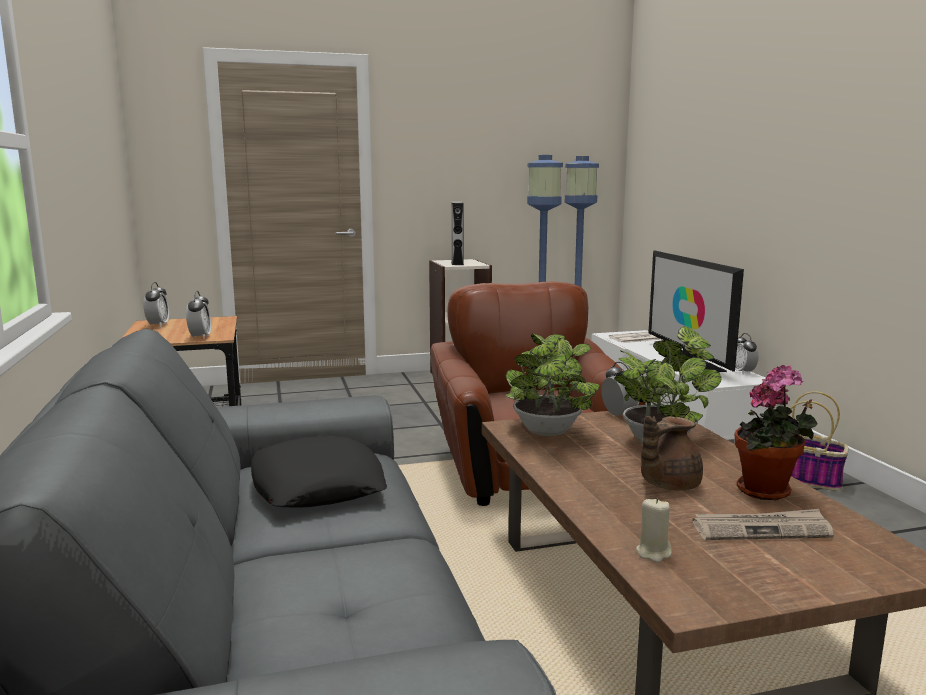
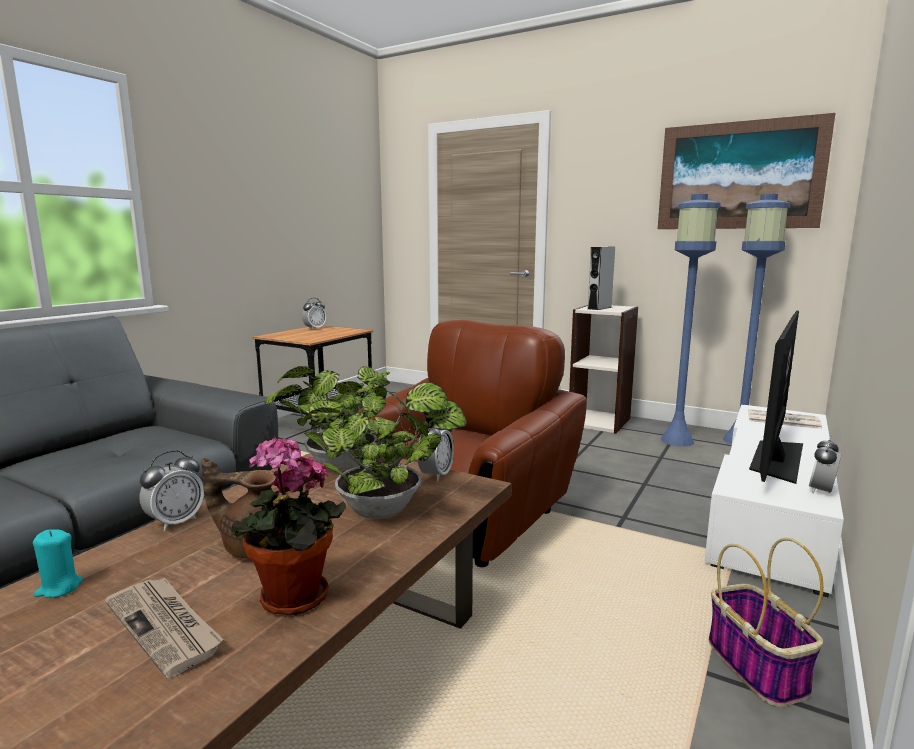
camera: 45 degrees right, 0 degrees up
alarm clock [186,291,211,339] -> alarm clock moved to [139,450,204,531]
black pillow [251,436,387,508] -> none
beige candle [636,498,672,563] -> turquoise candle [33,529,83,598]
none -> picture [658,113,836,229]

